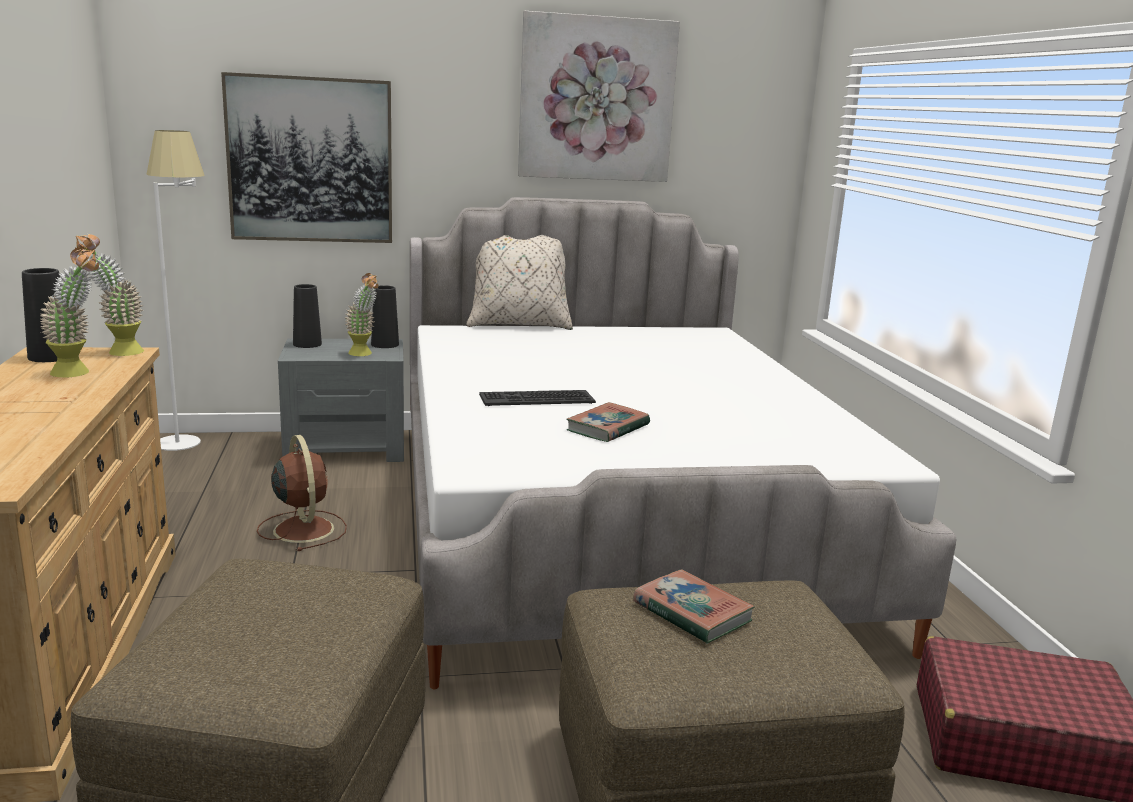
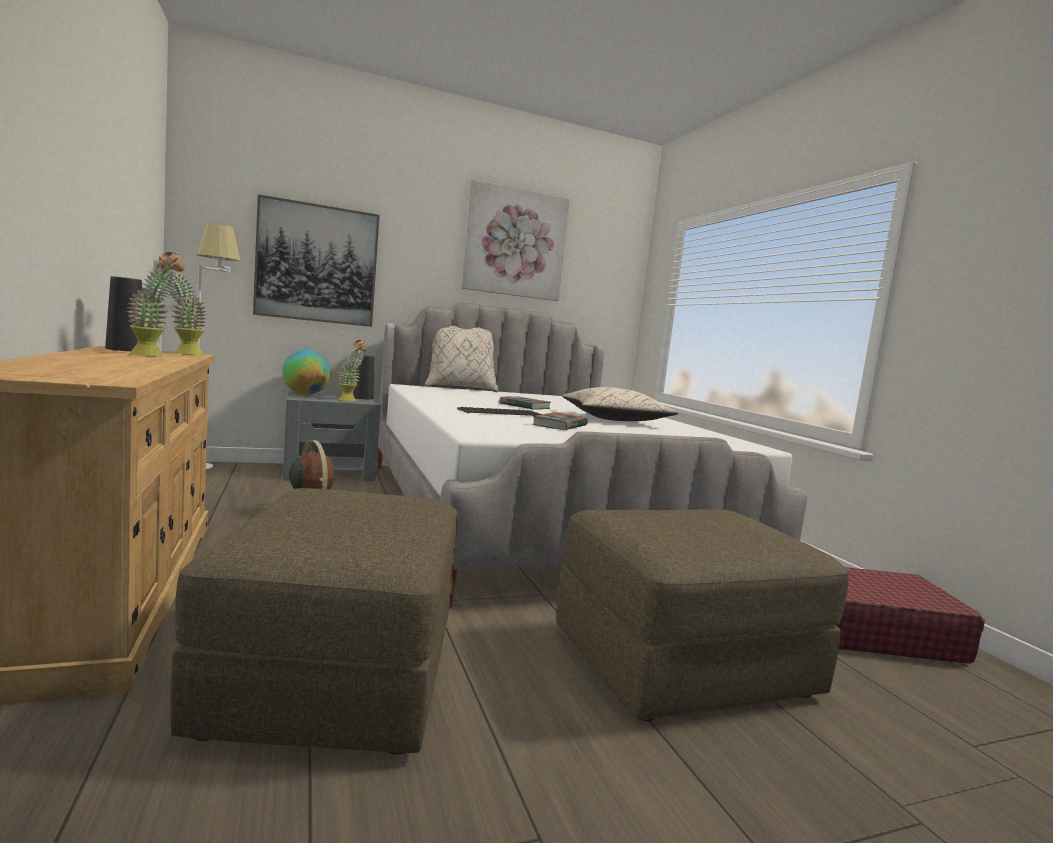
camera: 10 degrees left, 10 degrees down
black vase [293,284,322,348] -> globe [282,349,331,395]
book [633,569,755,644] -> book moved to [499,396,551,410]
none -> beige pillow [562,387,679,421]

